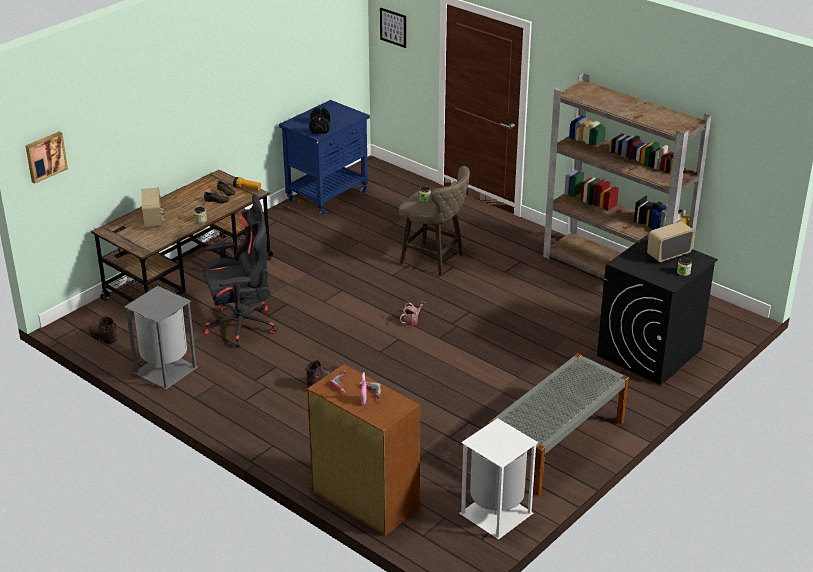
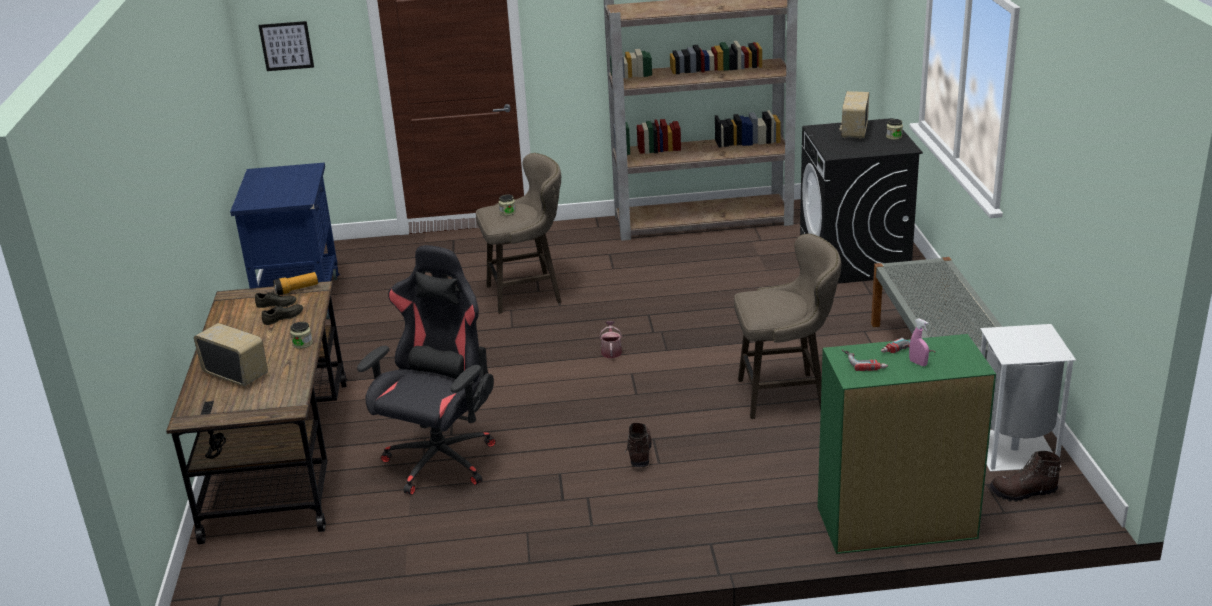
camera: 45 degrees left, 5 degrees down
picture [26,132,68,184] -> none
brown boot [89,316,118,345] -> brown boot moved to [989,451,1061,502]
grey trash can [124,286,198,389] -> none
brown cabinet [307,364,420,536] -> green cabinet [818,334,996,554]
black dumbbell [309,107,330,134] -> none
none -> beige stool [734,233,841,419]

